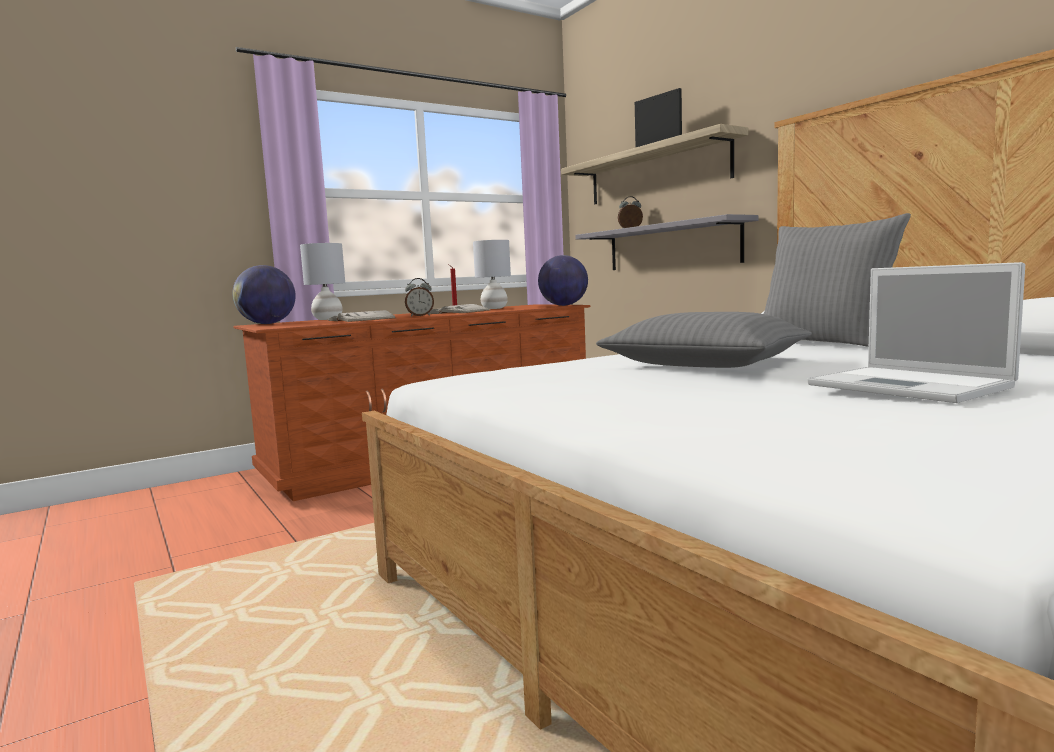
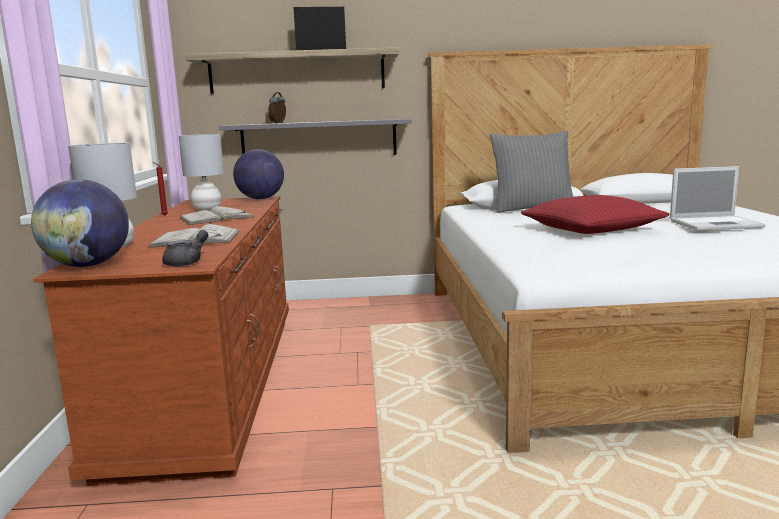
camera: 60 degrees left, 5 degrees up
alarm clock [405,278,434,317] -> none
grey pillow [596,312,812,368] -> red pillow [521,195,670,234]
none -> grey teapot [162,230,208,267]

